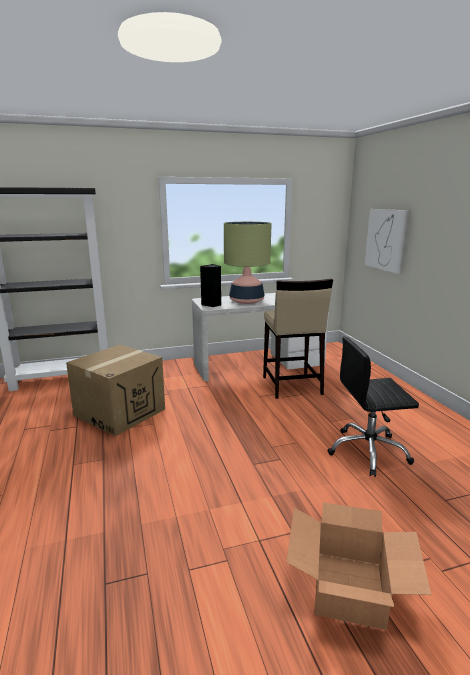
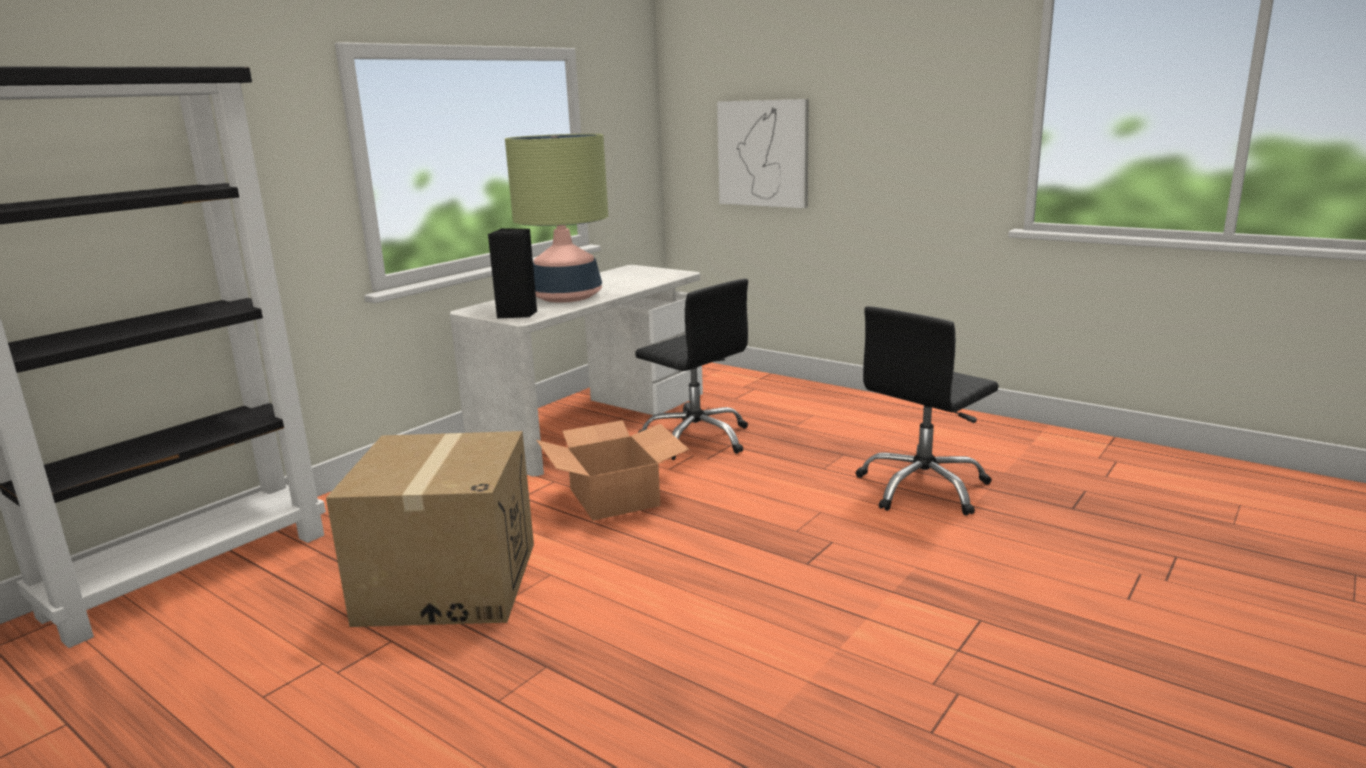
camera: 35 degrees left, 0 degrees up
beige stool [263,279,333,399] -> black office chair [635,279,748,460]
cardboard box [286,502,431,630] -> cardboard box moved to [536,420,689,521]

